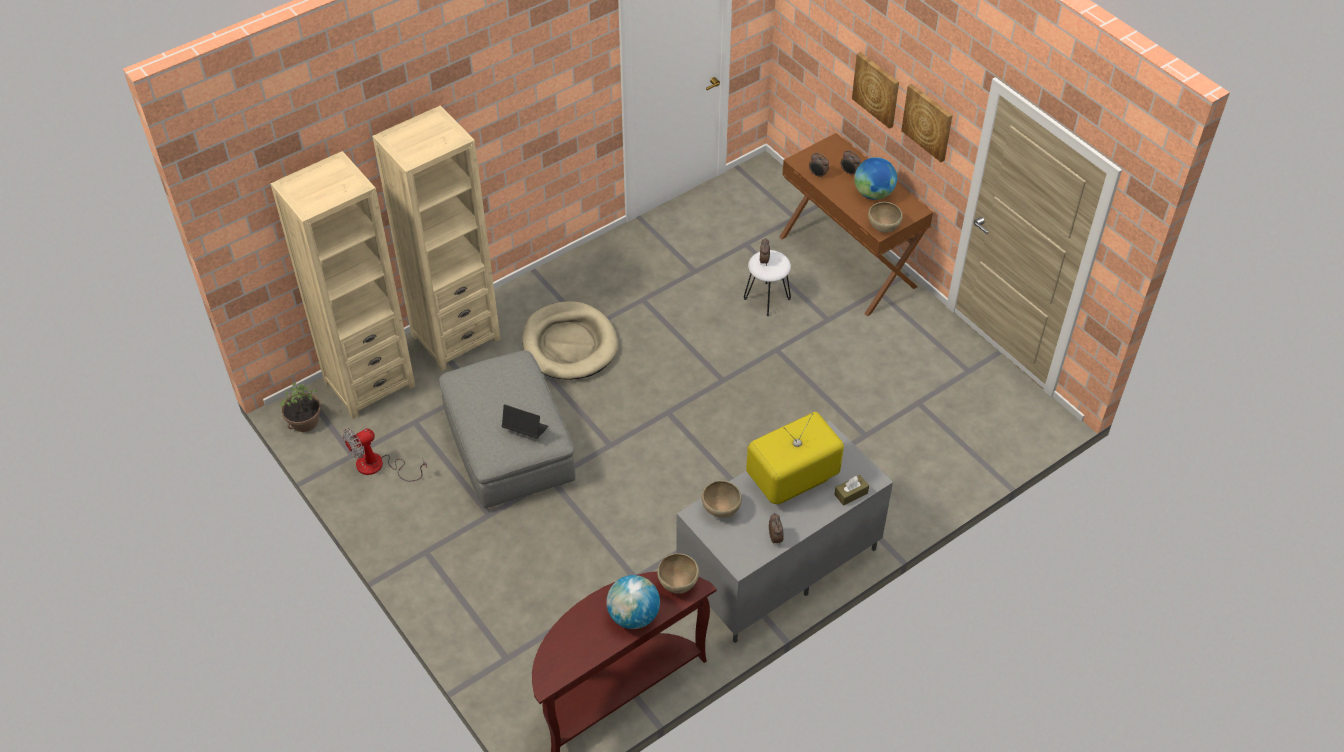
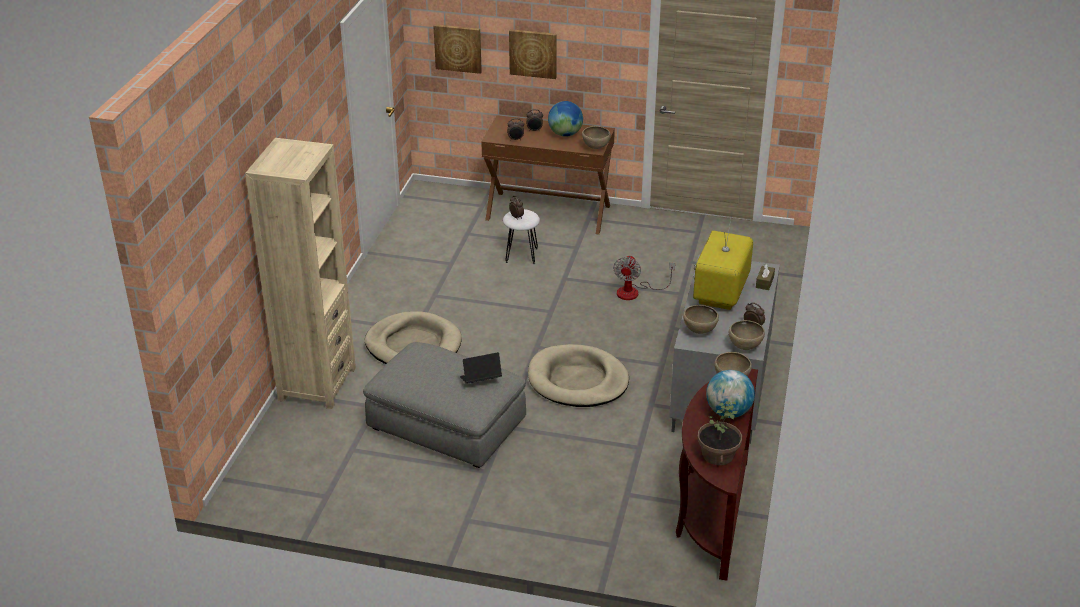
camera: 40 degrees left, 15 degrees down
beige bookcase [271,151,415,419] -> none
potted plant [280,383,321,432] -> potted plant moved to [697,401,742,465]
fan [343,428,427,481] -> fan moved to [613,255,675,300]
picture [901,84,953,162] -> picture moved to [433,24,482,74]
none -> beige dog bed [528,344,629,407]
none -> brown bowl [729,320,765,350]

